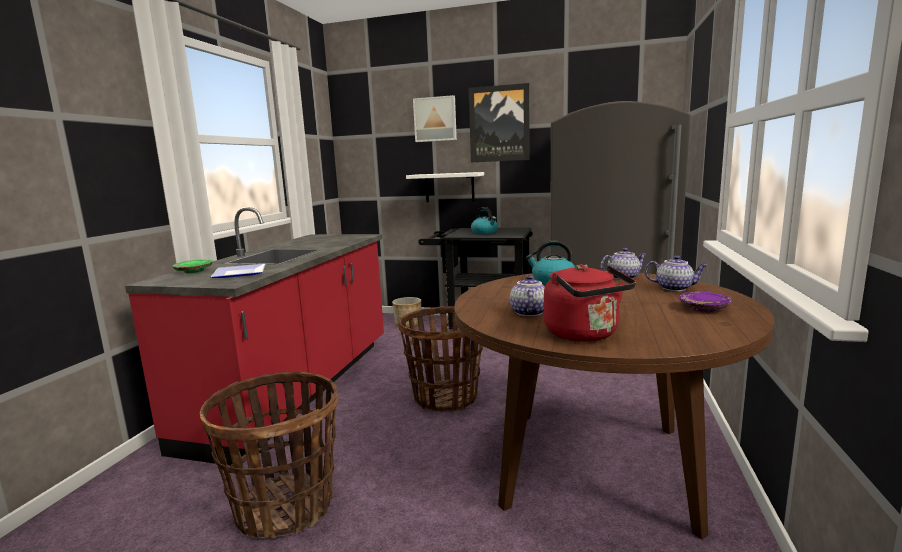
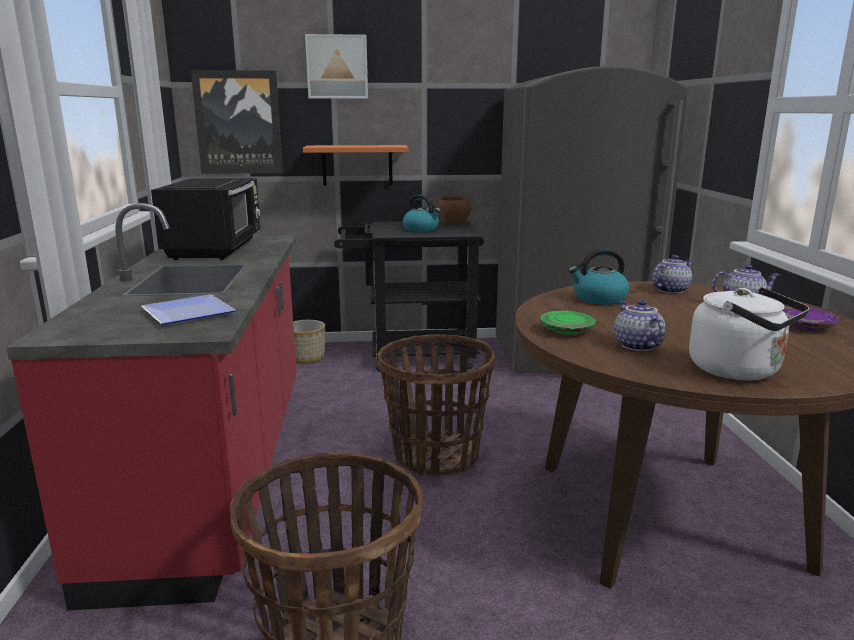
camera: 20 degrees left, 5 degrees up
green plate [173,259,212,273] -> green plate moved to [540,311,595,335]
white shelf [406,172,484,202] -> orange shelf [303,145,409,186]
picture [469,83,530,162] -> picture moved to [191,70,283,174]
red kettle [544,264,636,342] -> white kettle [689,287,809,381]
none -> black microwave [151,178,261,260]
none -> brown bowl [438,197,472,224]

